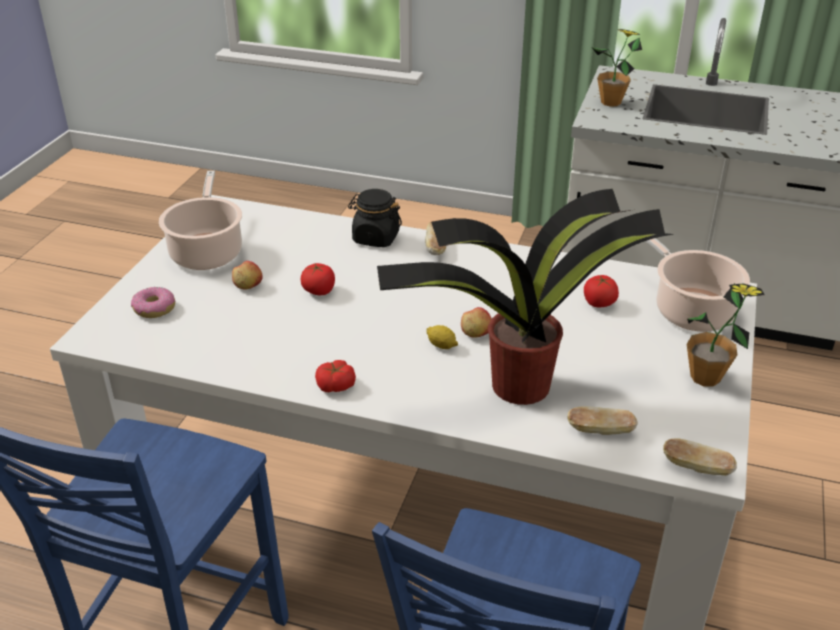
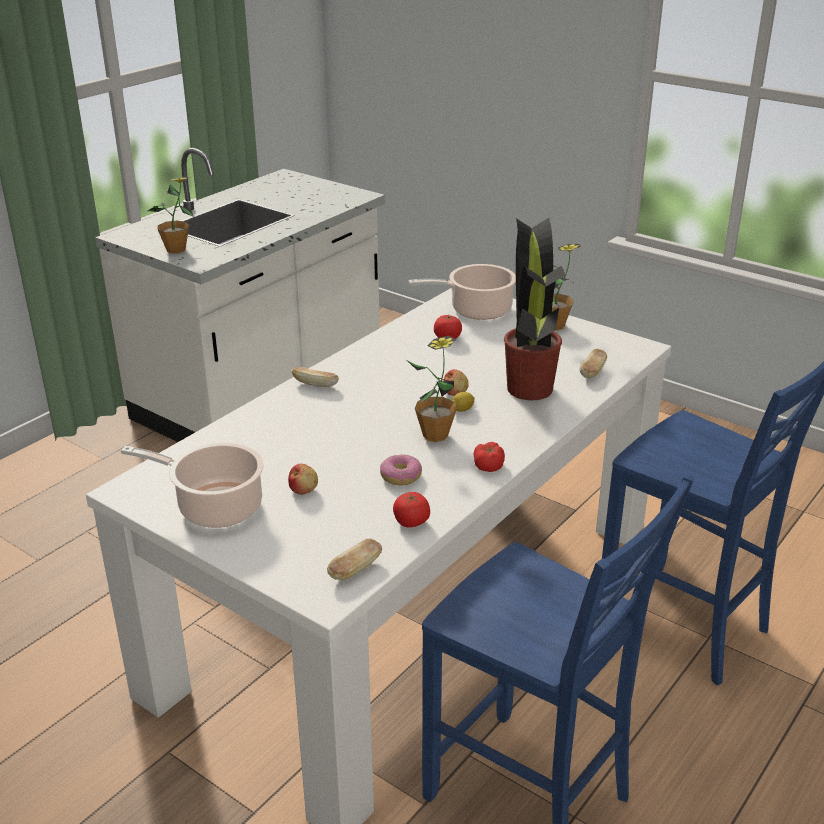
camera: 70 degrees left, 5 degrees down
donut [131,287,175,318] -> donut moved to [380,454,422,485]
tomato [301,263,335,295] -> tomato moved to [393,492,430,528]
black jar [348,189,402,247] -> none
bread [663,439,737,476] -> bread moved to [327,539,382,580]
none -> potted plant [407,336,457,442]

